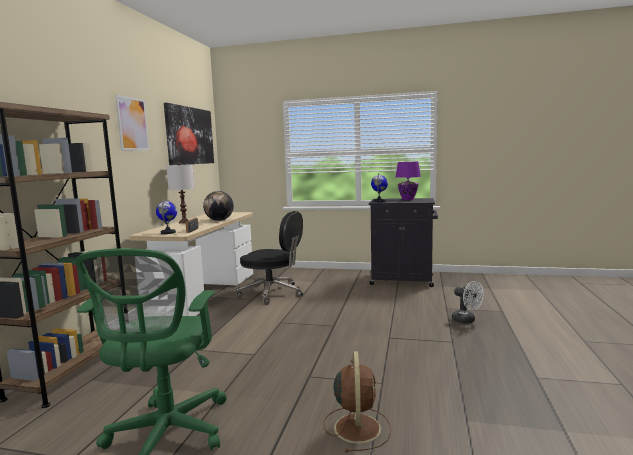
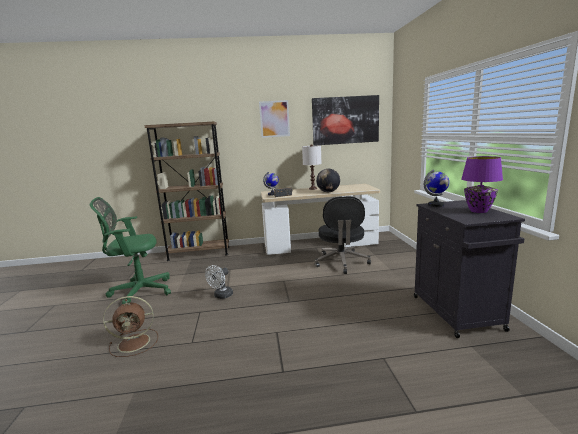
camera: 70 degrees right, 5 degrees up
white fan [452,281,484,324] -> white fan moved to [205,265,233,299]

